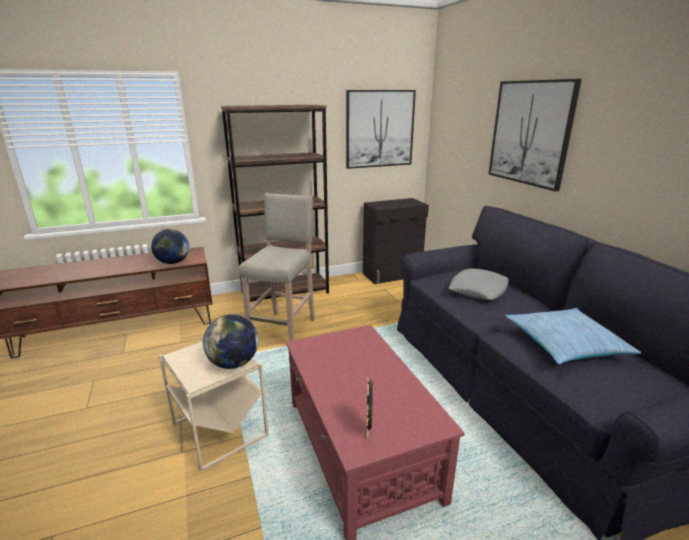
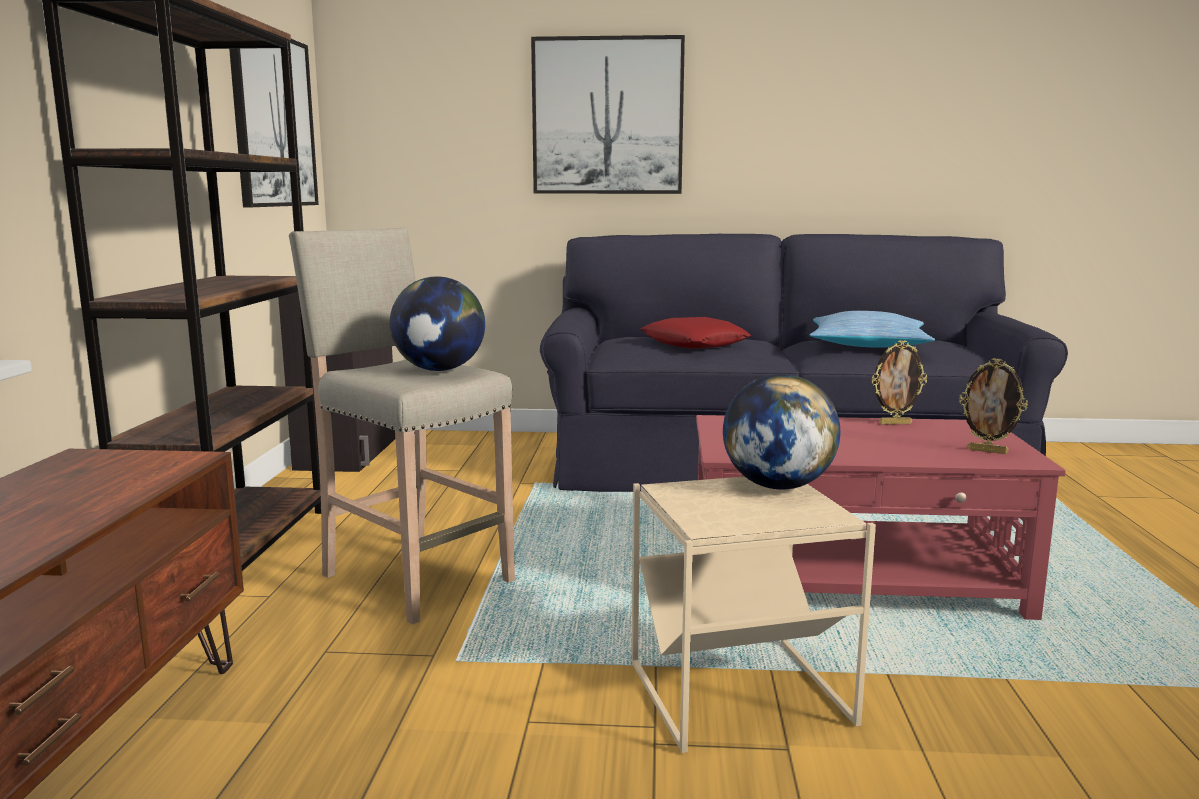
camera: 65 degrees left, 10 degrees down
globe [151,229,189,264] -> globe moved to [390,276,485,371]
grey pillow [449,269,509,300] -> red pillow [640,317,751,349]
none -> picture frame [872,340,927,425]

